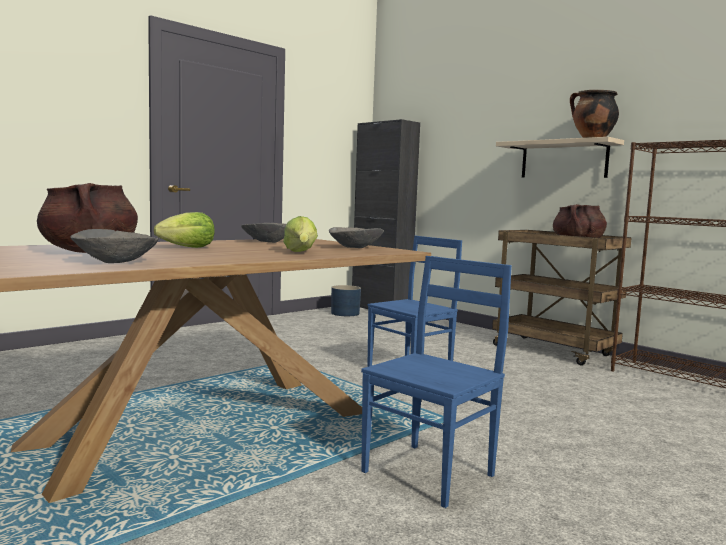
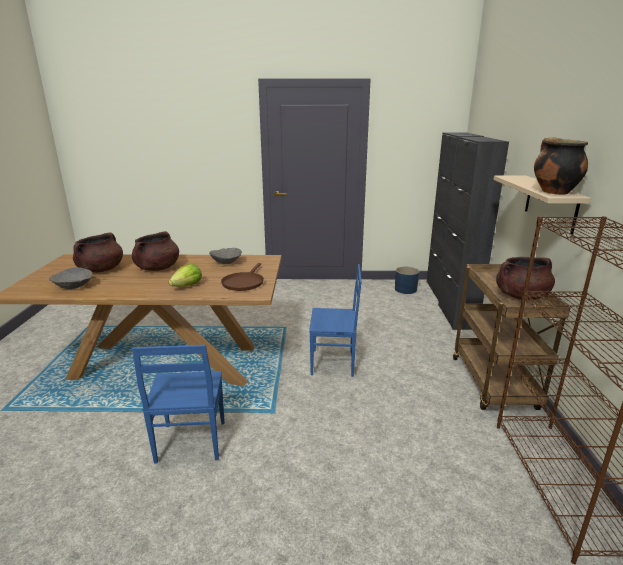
camera: 45 degrees right, 15 degrees up
lettuce [154,212,215,248] -> brown cooking pot [132,231,179,271]
grey bowl [329,227,384,248] -> brown frying pan [221,263,264,291]
blue chair [361,256,512,508] -> blue chair turned 90 degrees clockwise [132,345,225,464]
none -> black cabinet [438,137,509,330]

